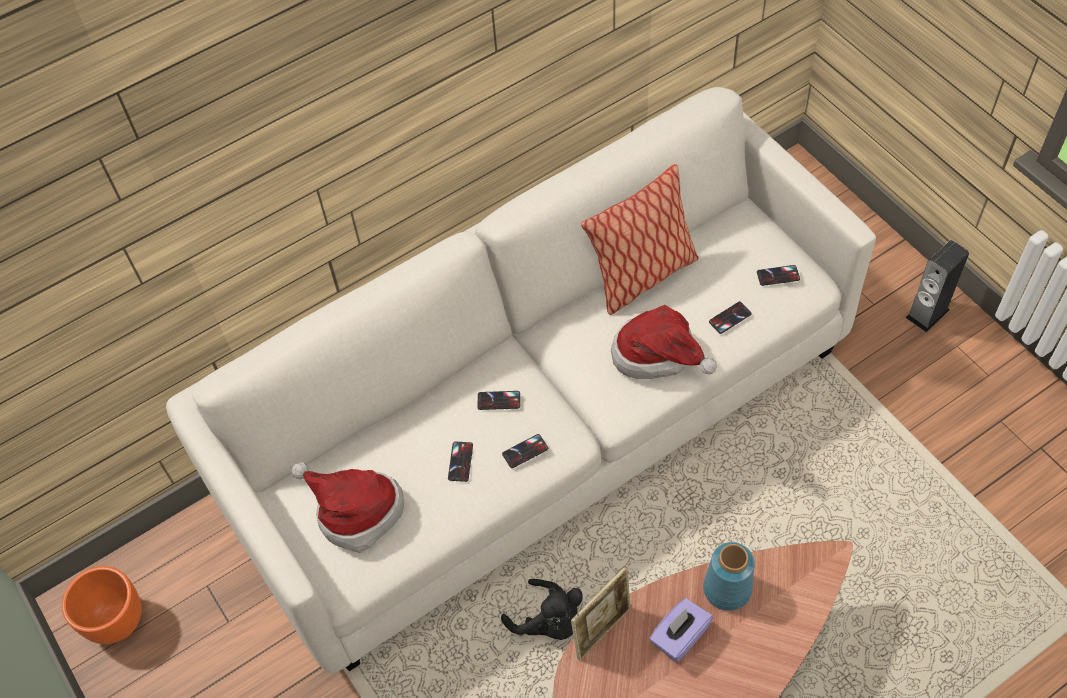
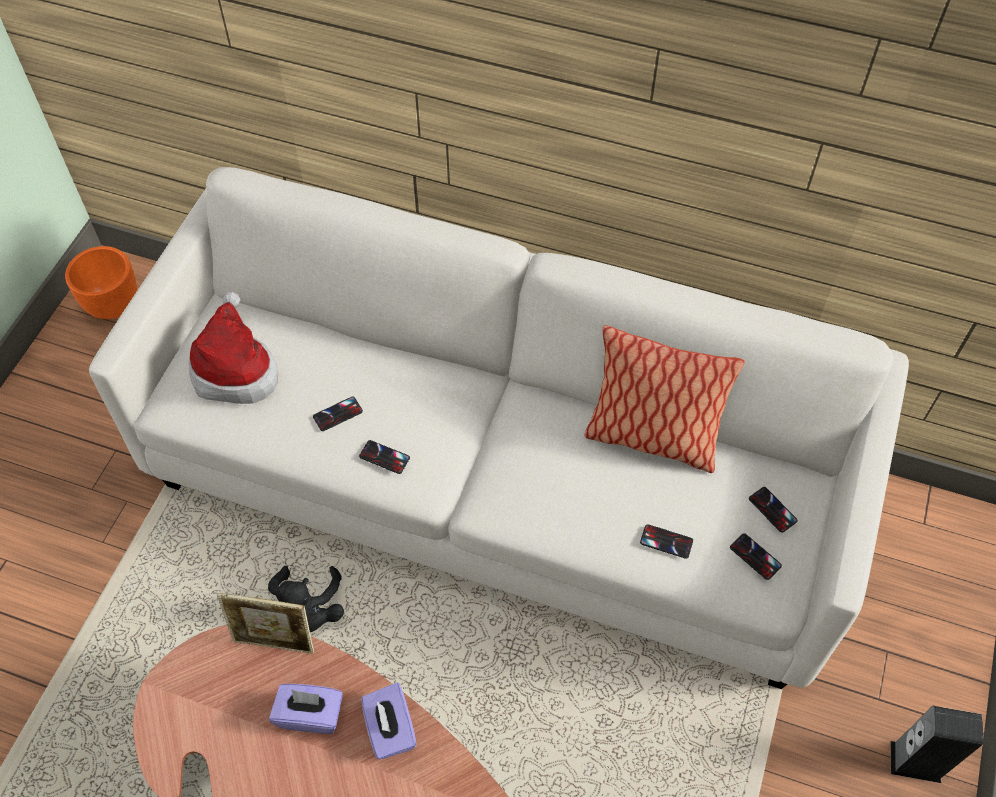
camera: 50 degrees right, 0 degrees up
phone [478,391,520,410] -> phone moved to [749,487,798,533]
hat [611,305,717,379] -> none
blue vase [703,542,755,611] -> purple tissue box [361,683,416,759]

